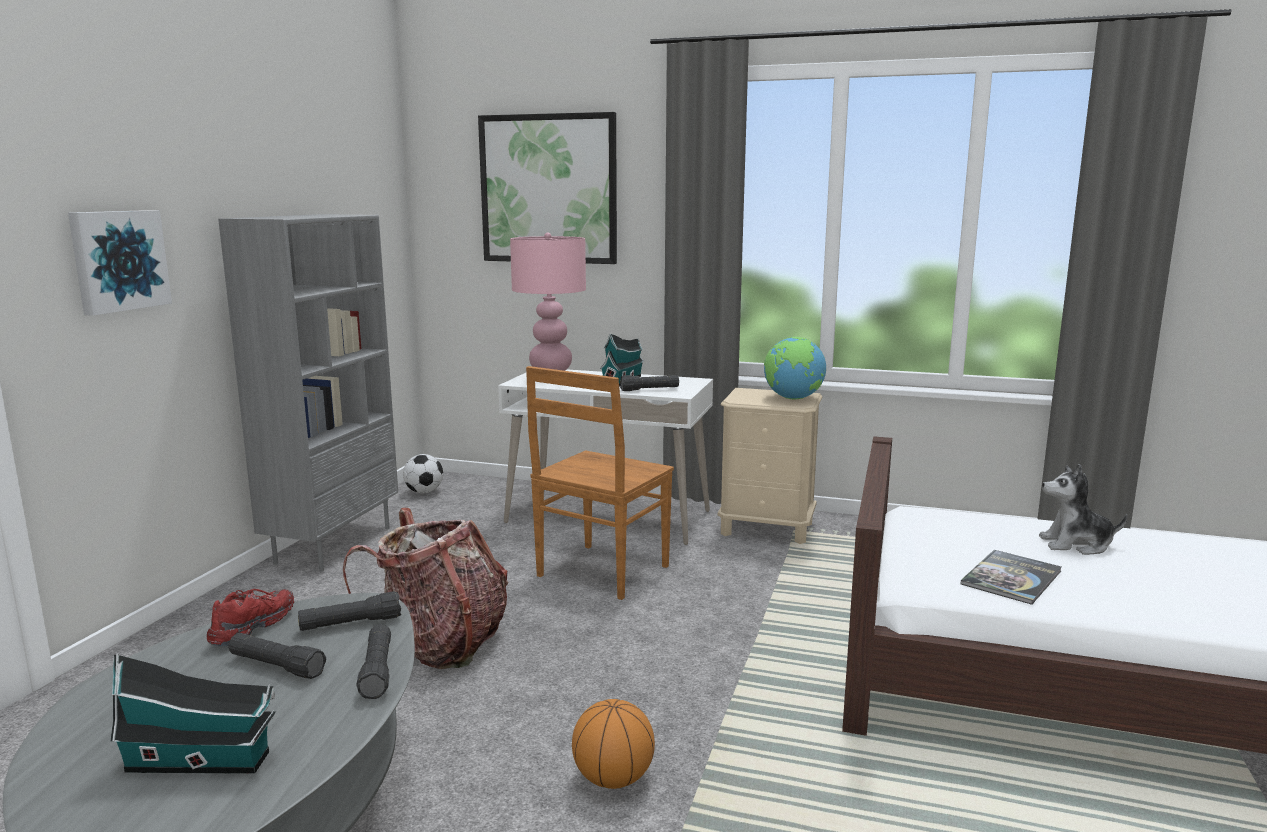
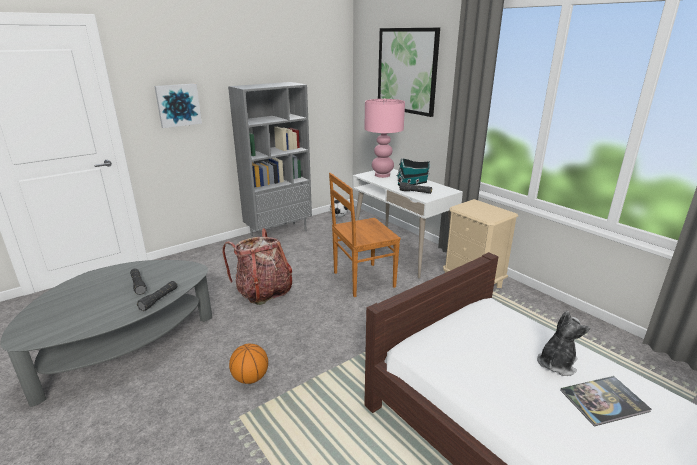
camera: 35 degrees right, 10 degrees up
toy house [110,653,276,774] -> none
red shoe [207,589,294,646] -> none
black flashlight [298,591,401,631] -> none
globe [764,337,826,399] -> none
book [961,550,1061,605] -> book moved to [560,376,652,426]
plush toy [1039,464,1128,555] -> plush toy turned 90 degrees clockwise [537,311,590,376]

